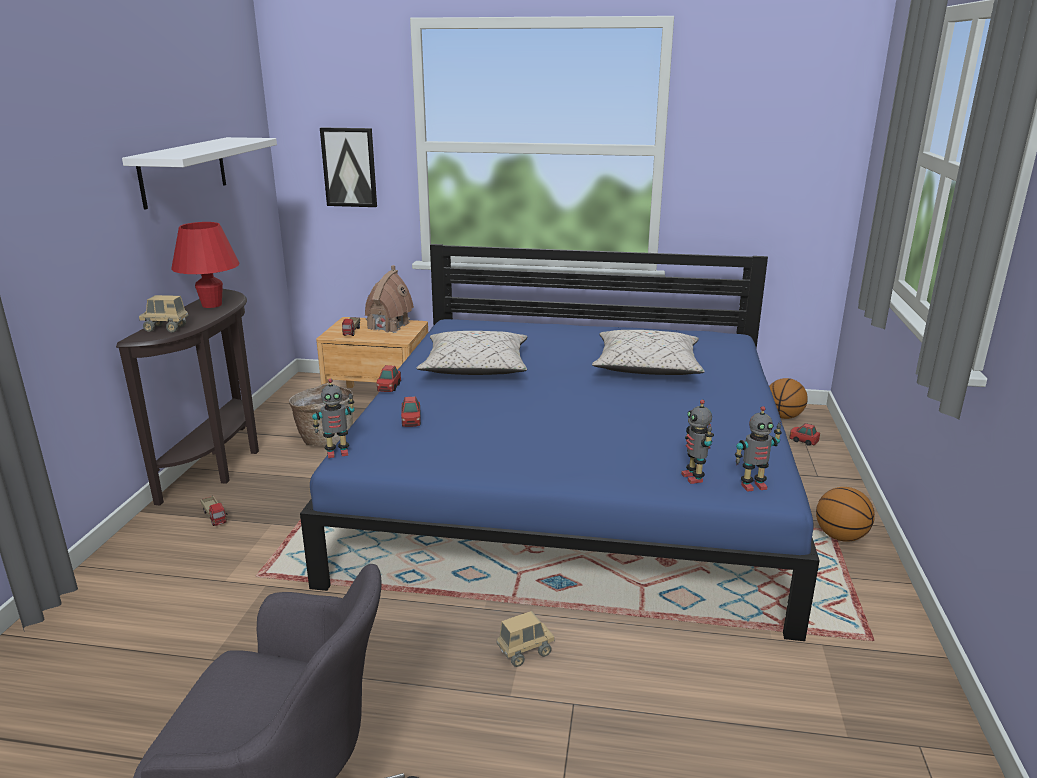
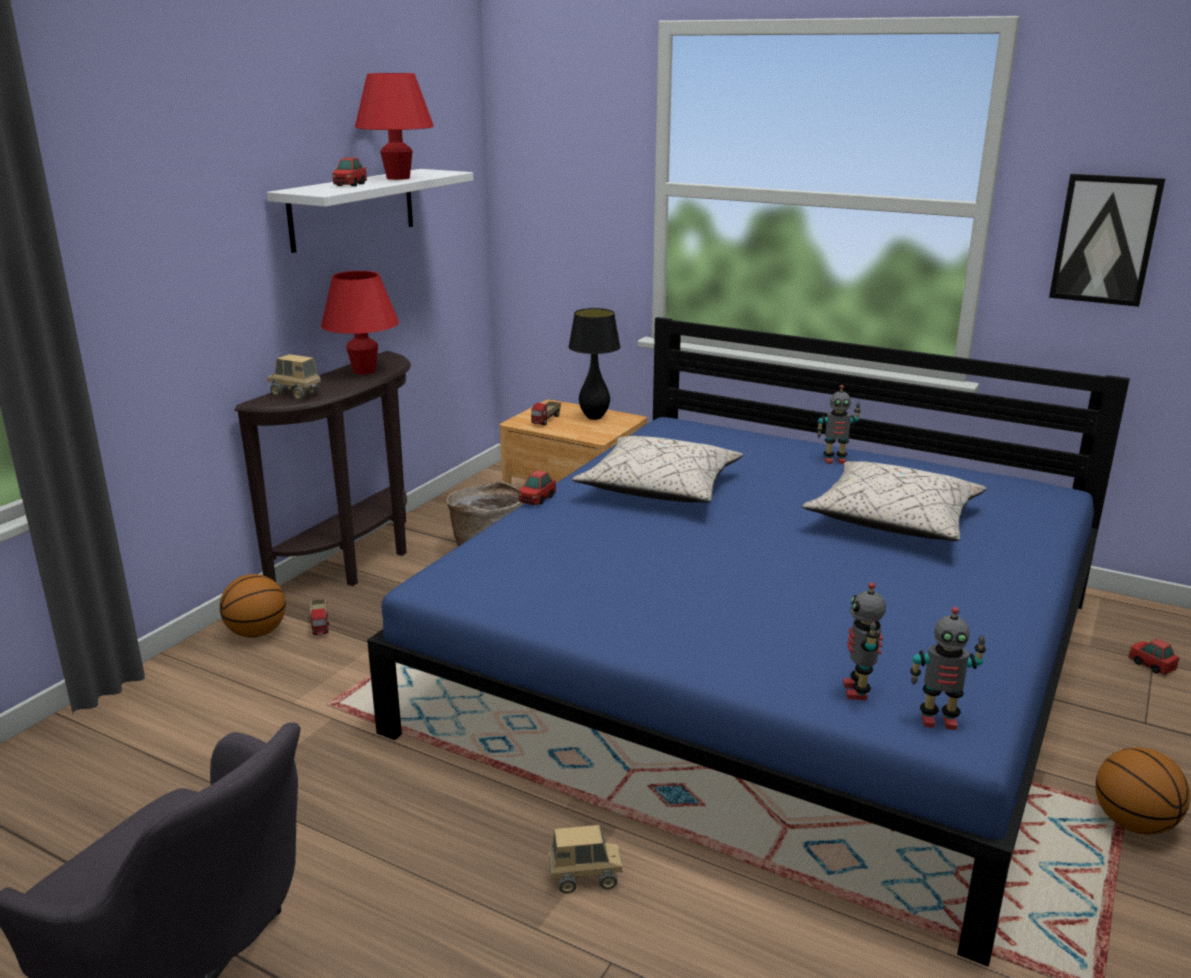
camera: 20 degrees right, 0 degrees up
toy robot [312,378,355,458] -> toy robot moved to [817,385,861,464]
picture [320,128,377,207] -> picture moved to [1049,174,1166,307]
toy house [365,265,414,333] -> black table lamp [568,308,620,420]
toy car [401,397,421,427] -> toy car moved to [332,157,367,186]
basketball [769,378,808,419] -> basketball moved to [220,574,286,638]
none -> red table lamp [355,73,434,180]

